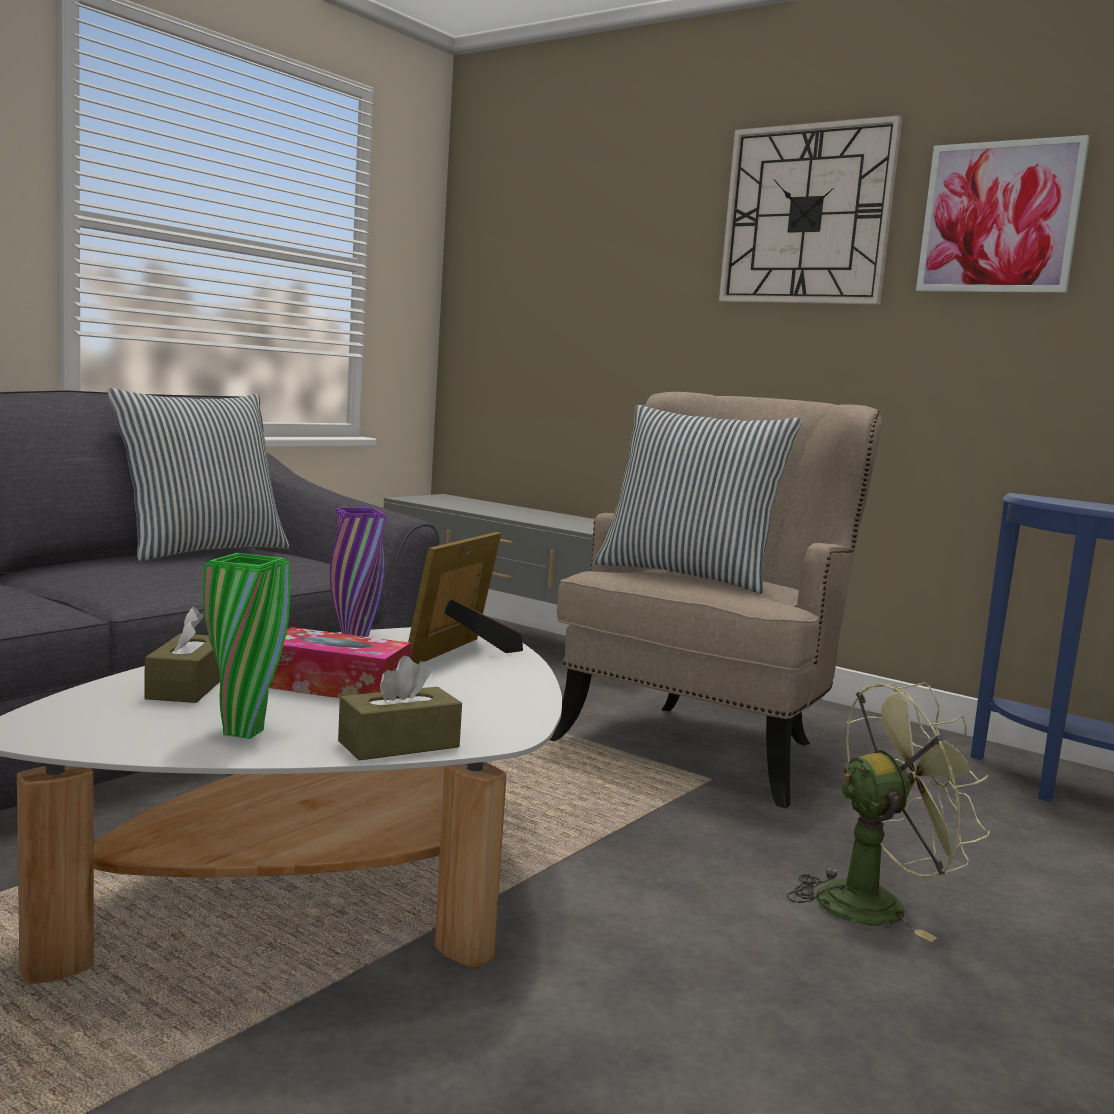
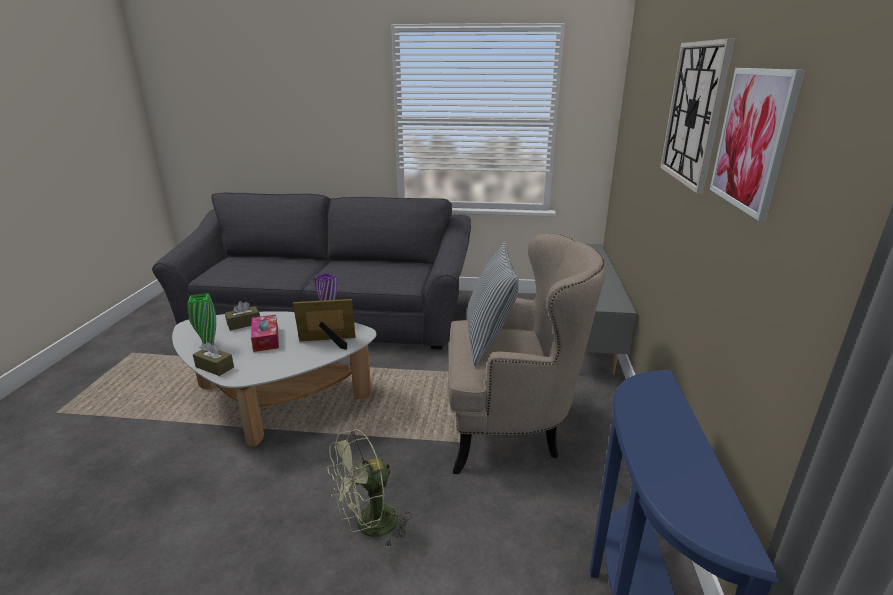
camera: 60 degrees right, 15 degrees up
pillow [107,388,290,562] -> none
green fan [787,682,990,942] -> green fan turned 105 degrees clockwise [327,429,412,548]

